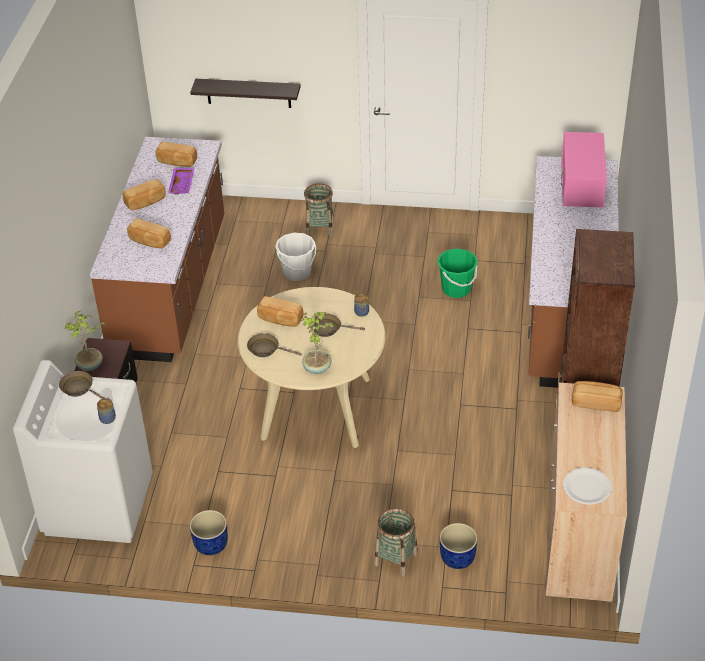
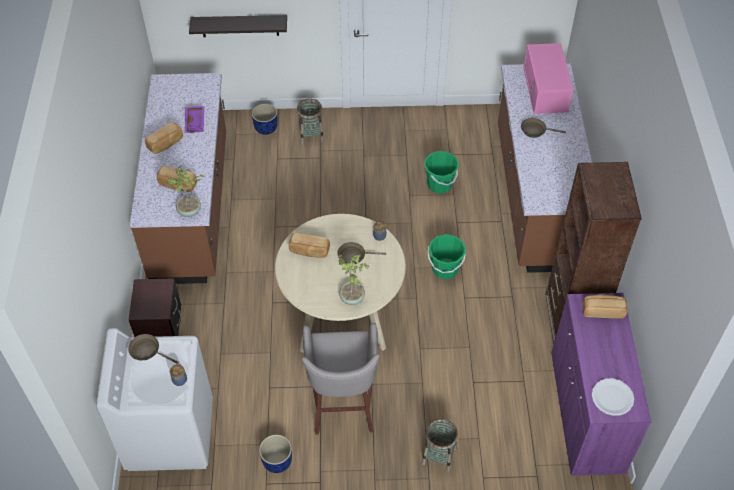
camera: 10 degrees left, 10 degrees up
potted plant [65,310,106,371] -> potted plant moved to [167,166,204,217]
bread [156,142,197,167] -> none
brown frying pan [247,333,302,357] -> brown frying pan moved to [521,118,566,138]
white bucket [275,233,316,281] -> none
blue planter [440,523,477,569] -> blue planter moved to [252,104,278,135]
beige cabinet [546,383,627,603] -> purple cabinet [551,293,651,476]
none -> grey stool [302,323,380,435]
none -> green bucket [427,234,466,279]

